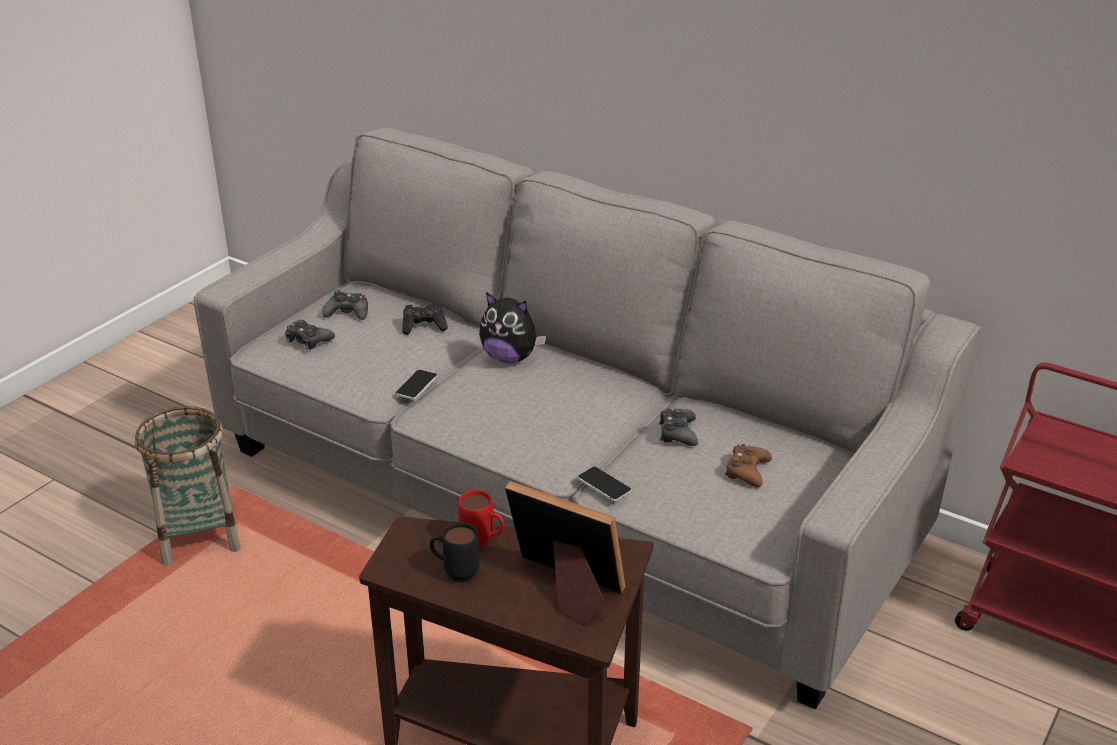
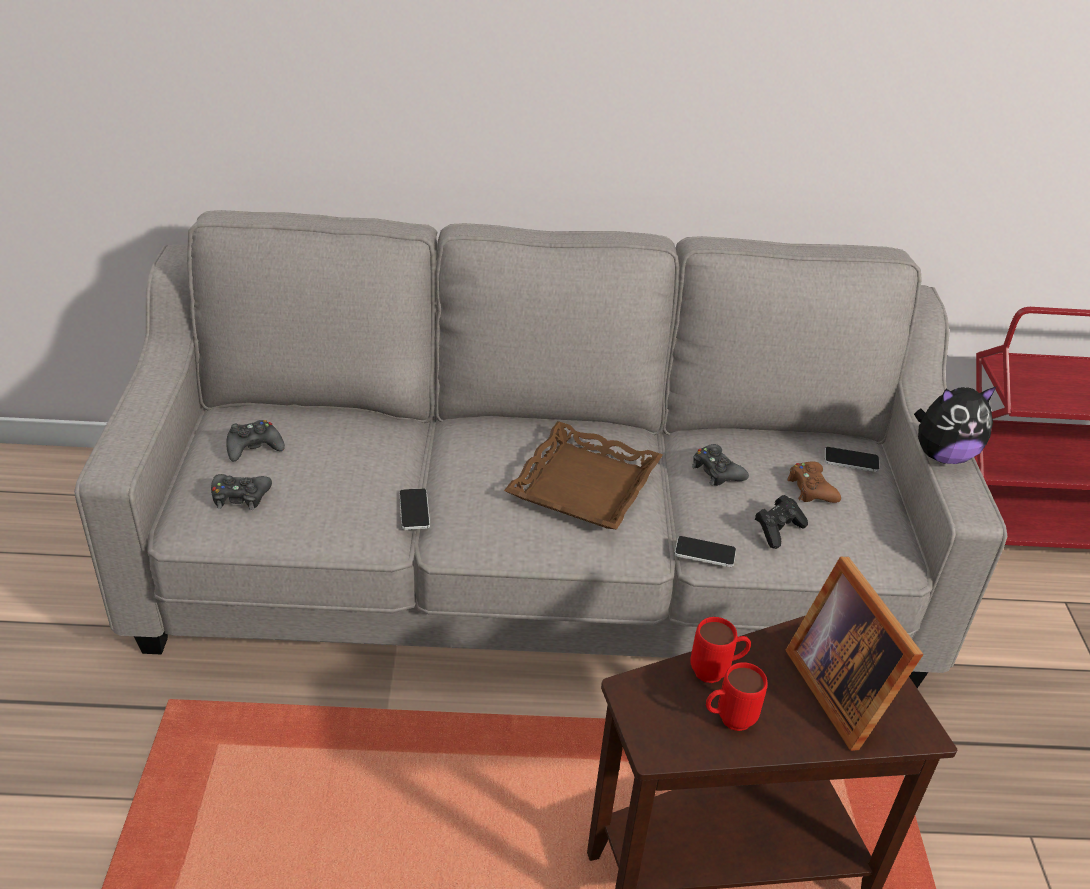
camera: 35 degrees left, 5 degrees up
basket [135,406,241,566] -> none
black game controller [402,302,448,335] -> black game controller moved to [755,495,808,549]
black mug [430,523,480,583] -> red mug [706,662,768,731]
plush toy [479,292,546,363] -> plush toy moved to [914,386,997,464]
picture frame [505,481,626,627] -> picture frame turned 105 degrees counterclockwise [786,557,924,751]
none -> brown tray [504,421,663,530]
none -> phone [825,447,880,472]

